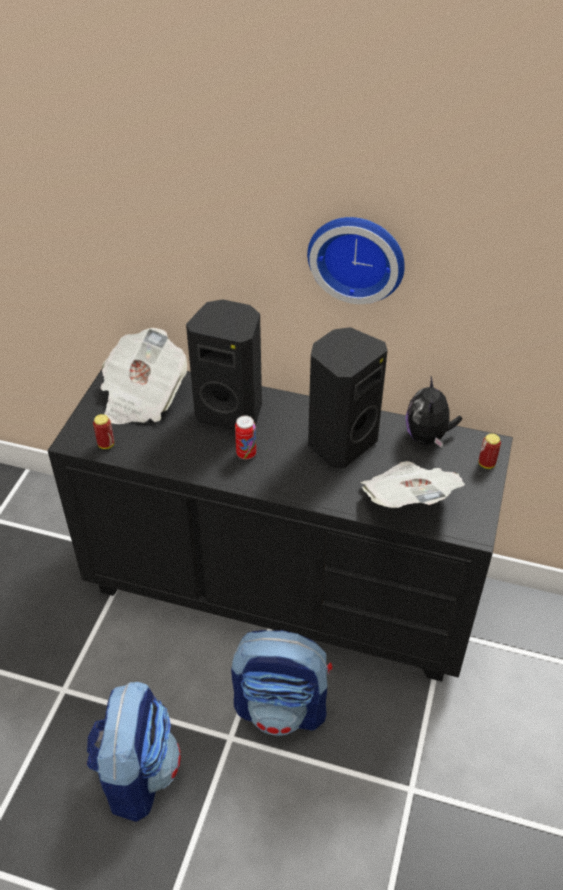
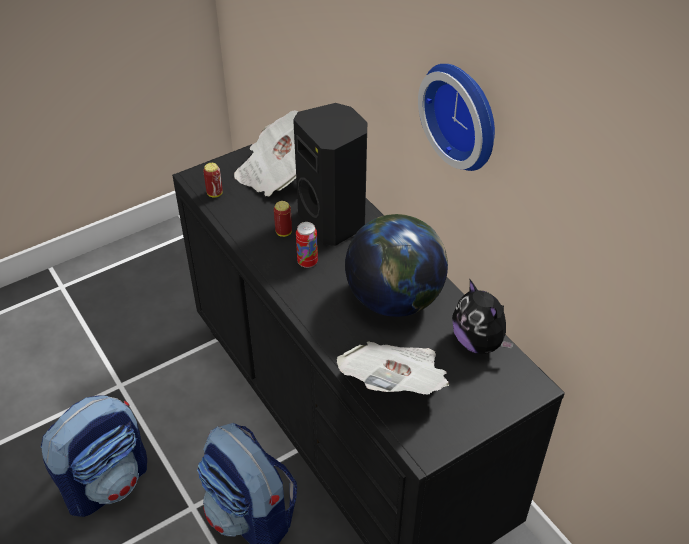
camera: 40 degrees right, 0 degrees up
black speaker [308,327,387,468] -> globe [345,214,448,317]
plush toy [405,376,462,448] -> plush toy turned 75 degrees counterclockwise [452,280,514,354]
can [479,433,501,469] -> can moved to [274,201,292,237]

